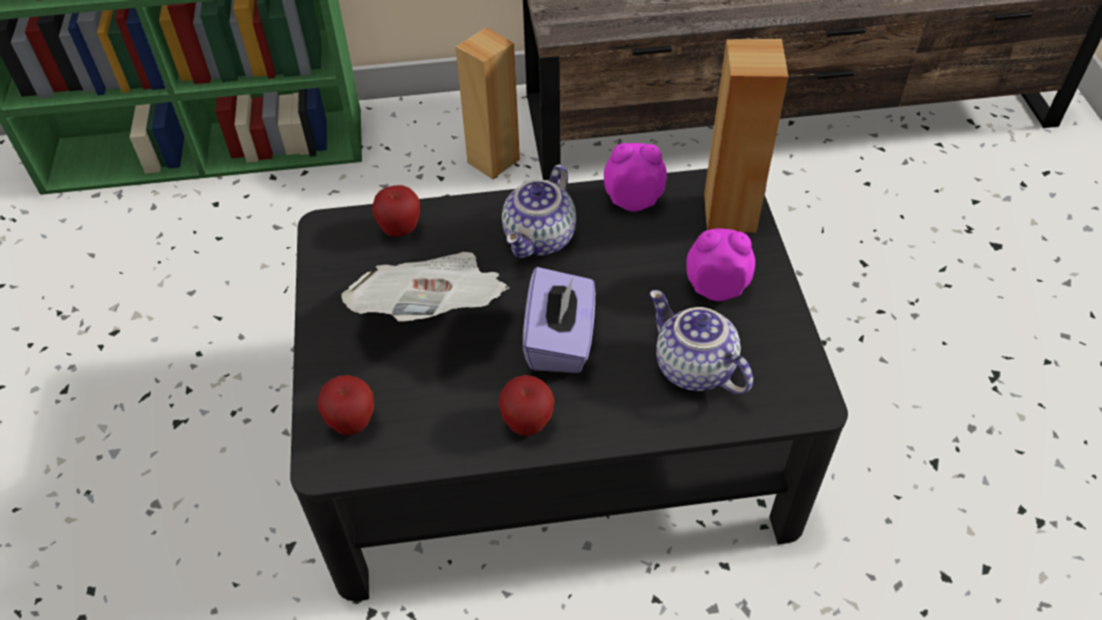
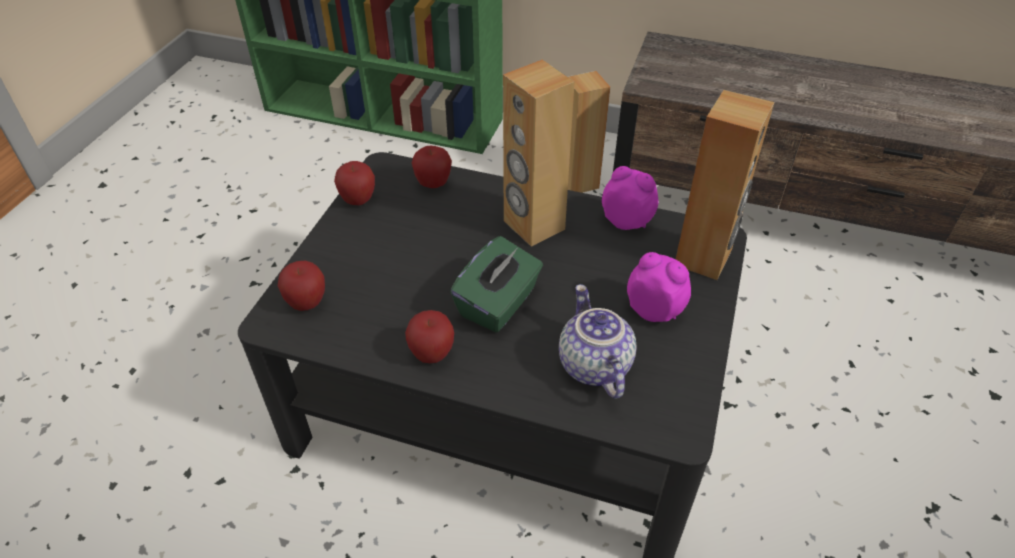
camera: 25 degrees right, 5 degrees down
newspaper [341,252,509,322] -> none
teapot [502,164,576,258] -> brown speaker [503,60,575,247]
purple tissue box [523,267,595,373] -> green tissue box [450,236,543,332]
none -> apple [334,161,375,205]

